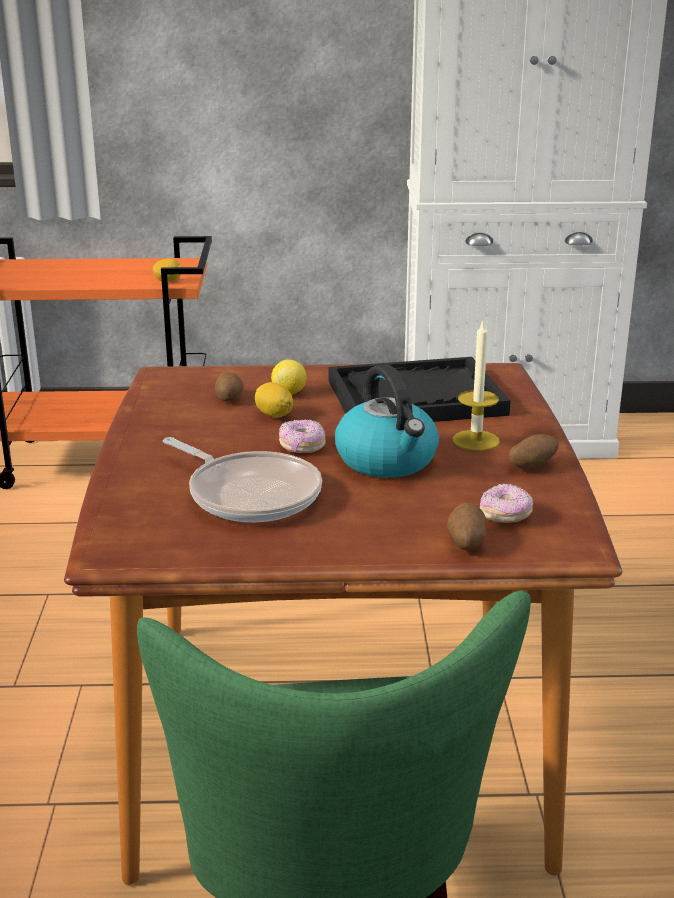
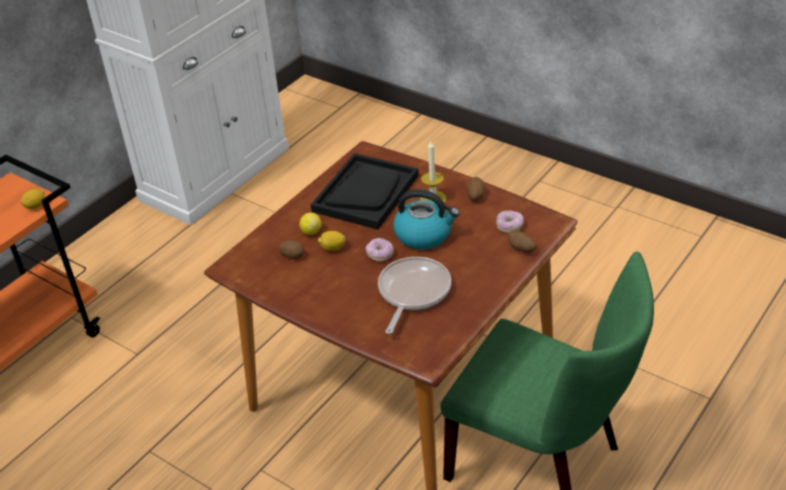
camera: 50 degrees left, 15 degrees up
frying pan [163,437,322,522] -> frying pan turned 60 degrees counterclockwise [378,257,451,334]

